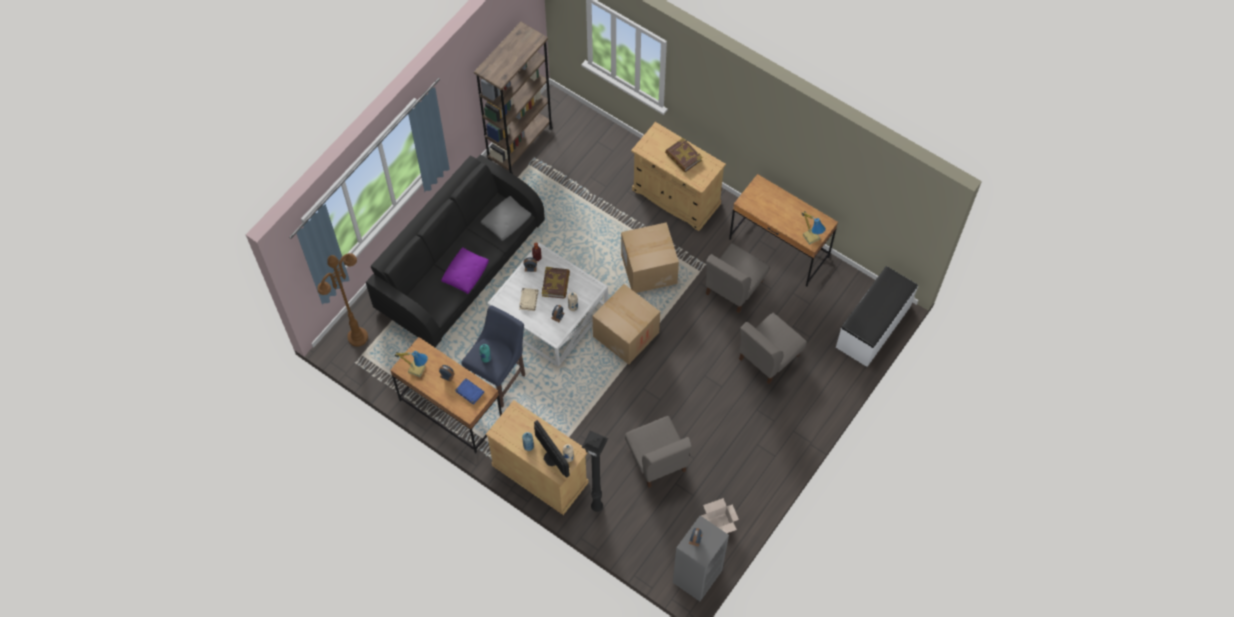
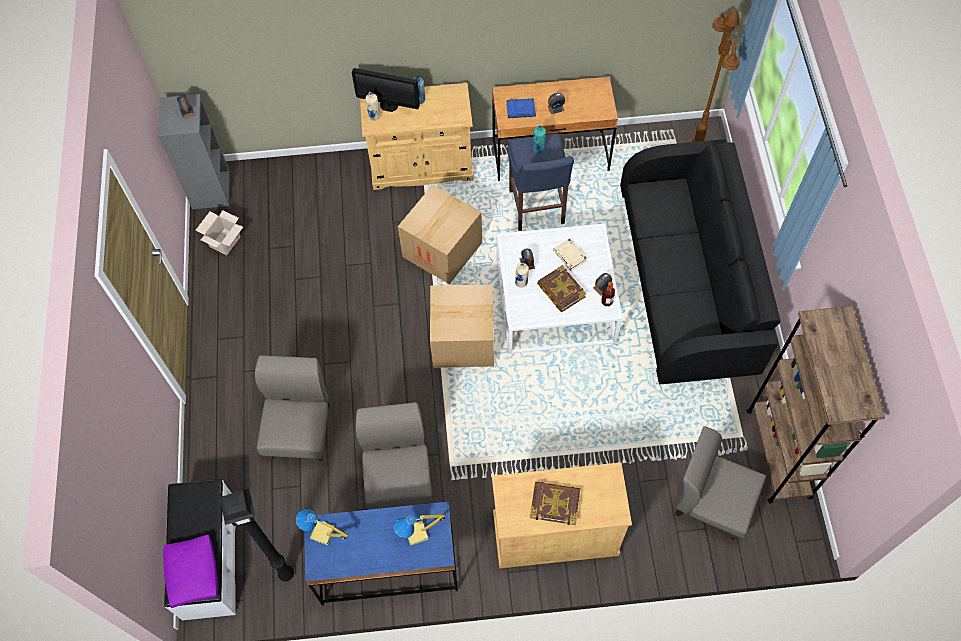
camera: 140 degrees right, 0 degrees up
table lamp [395,351,428,377] -> table lamp moved to [393,513,445,546]
purple pillow [441,247,489,294] -> purple pillow moved to [163,534,218,608]
grey pillow [481,196,531,241] -> none
black floor lamp [582,431,608,512] -> black floor lamp moved to [220,489,294,582]
cardboard box [621,222,679,293] -> cardboard box moved to [398,185,482,284]
grey chair [625,416,692,488] -> grey chair moved to [675,426,766,540]
brown desk [729,174,838,287] -> blue desk [304,501,458,605]

